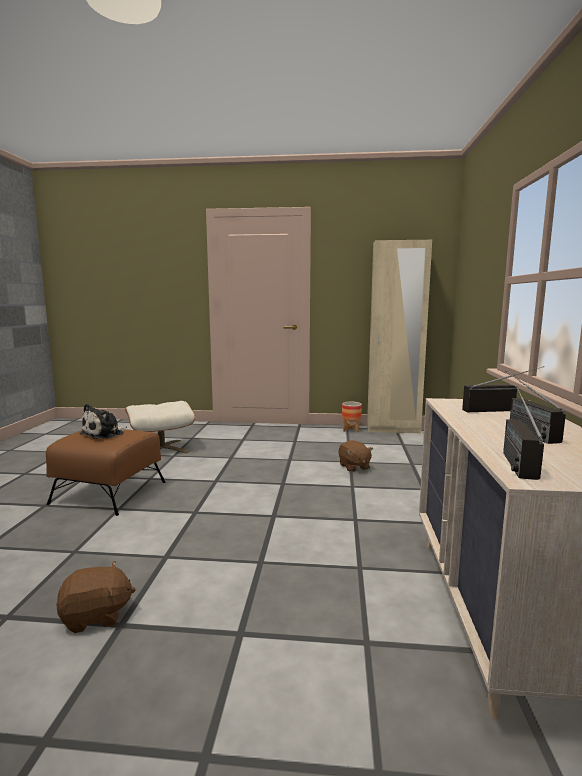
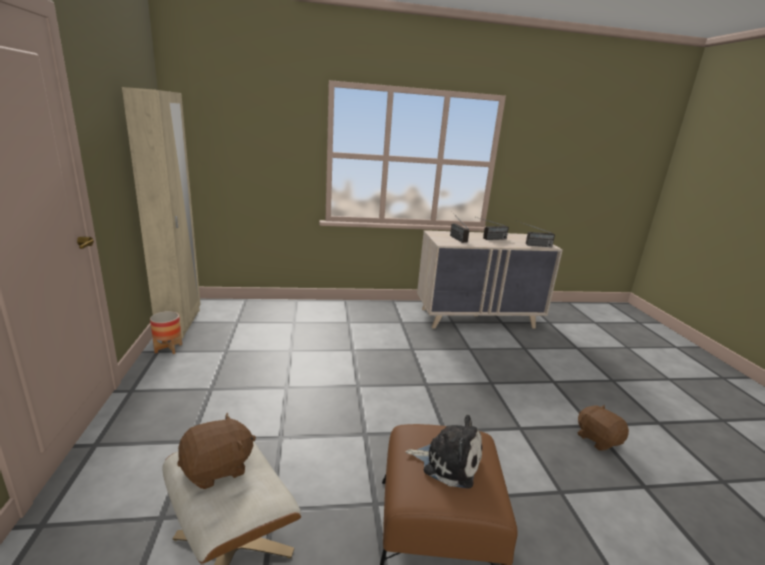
camera: 105 degrees left, 10 degrees up
brown plush toy [338,440,373,472] -> brown plush toy moved to [177,413,256,489]

